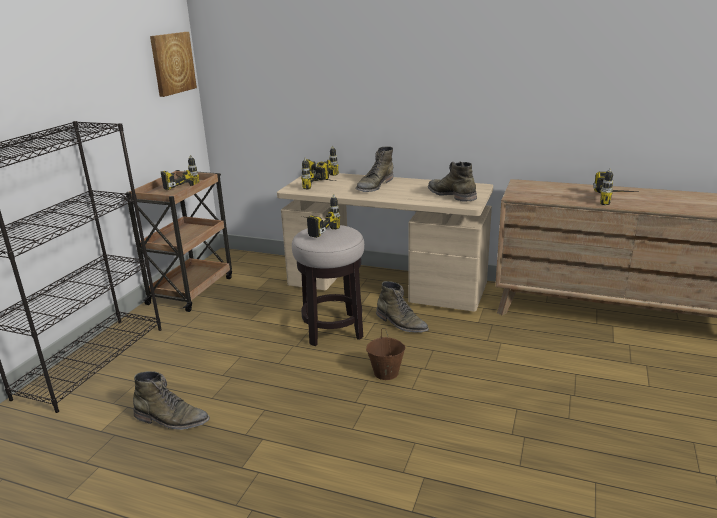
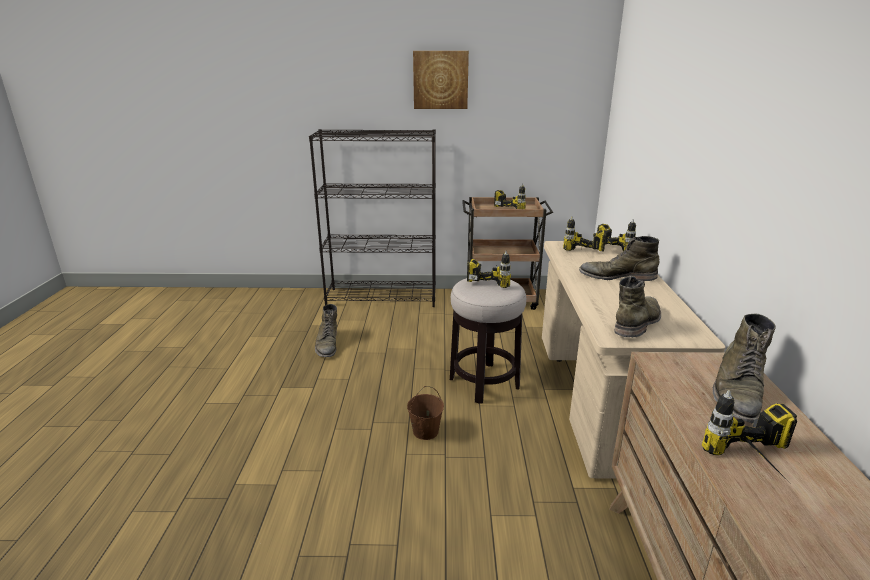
camera: 70 degrees right, 0 degrees up
picture [150,32,197,97] -> picture moved to [413,51,469,109]
green boot [376,281,429,332] -> green boot moved to [713,314,776,423]

